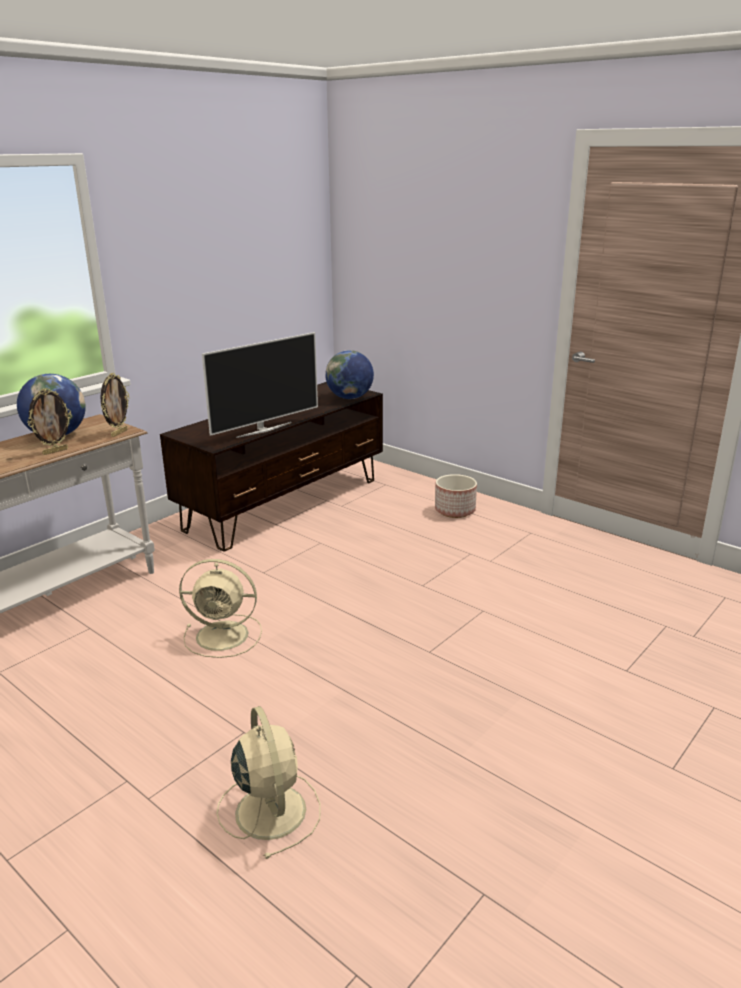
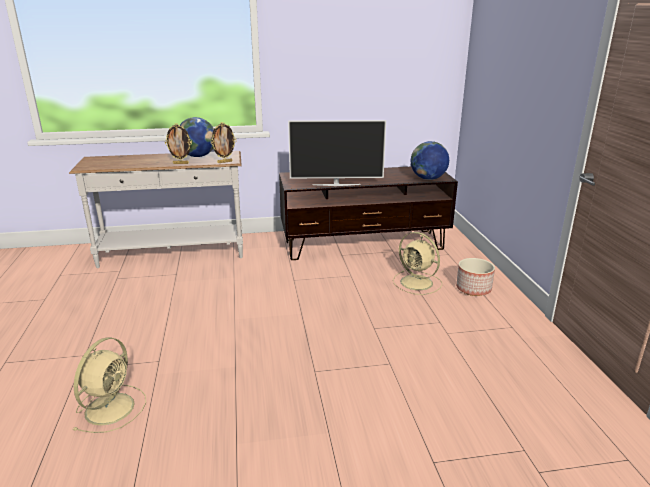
camera: 40 degrees right, 0 degrees up
beige fan [179,559,262,658] -> beige fan moved to [393,232,442,295]

